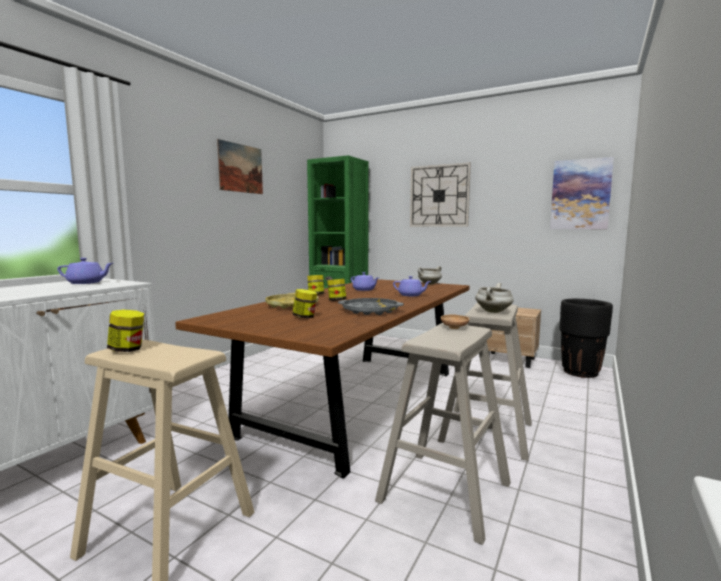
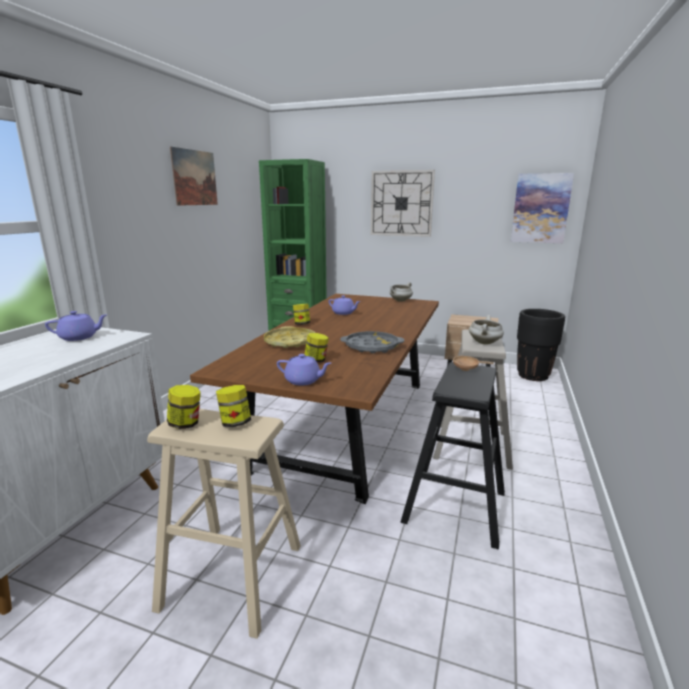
camera: 10 degrees left, 10 degrees up
jar [327,279,346,301] -> jar moved to [216,385,251,427]
beige stool [375,323,511,545] -> black stool [401,362,505,549]
purple teapot [393,276,431,296] -> purple teapot moved to [277,354,331,386]

